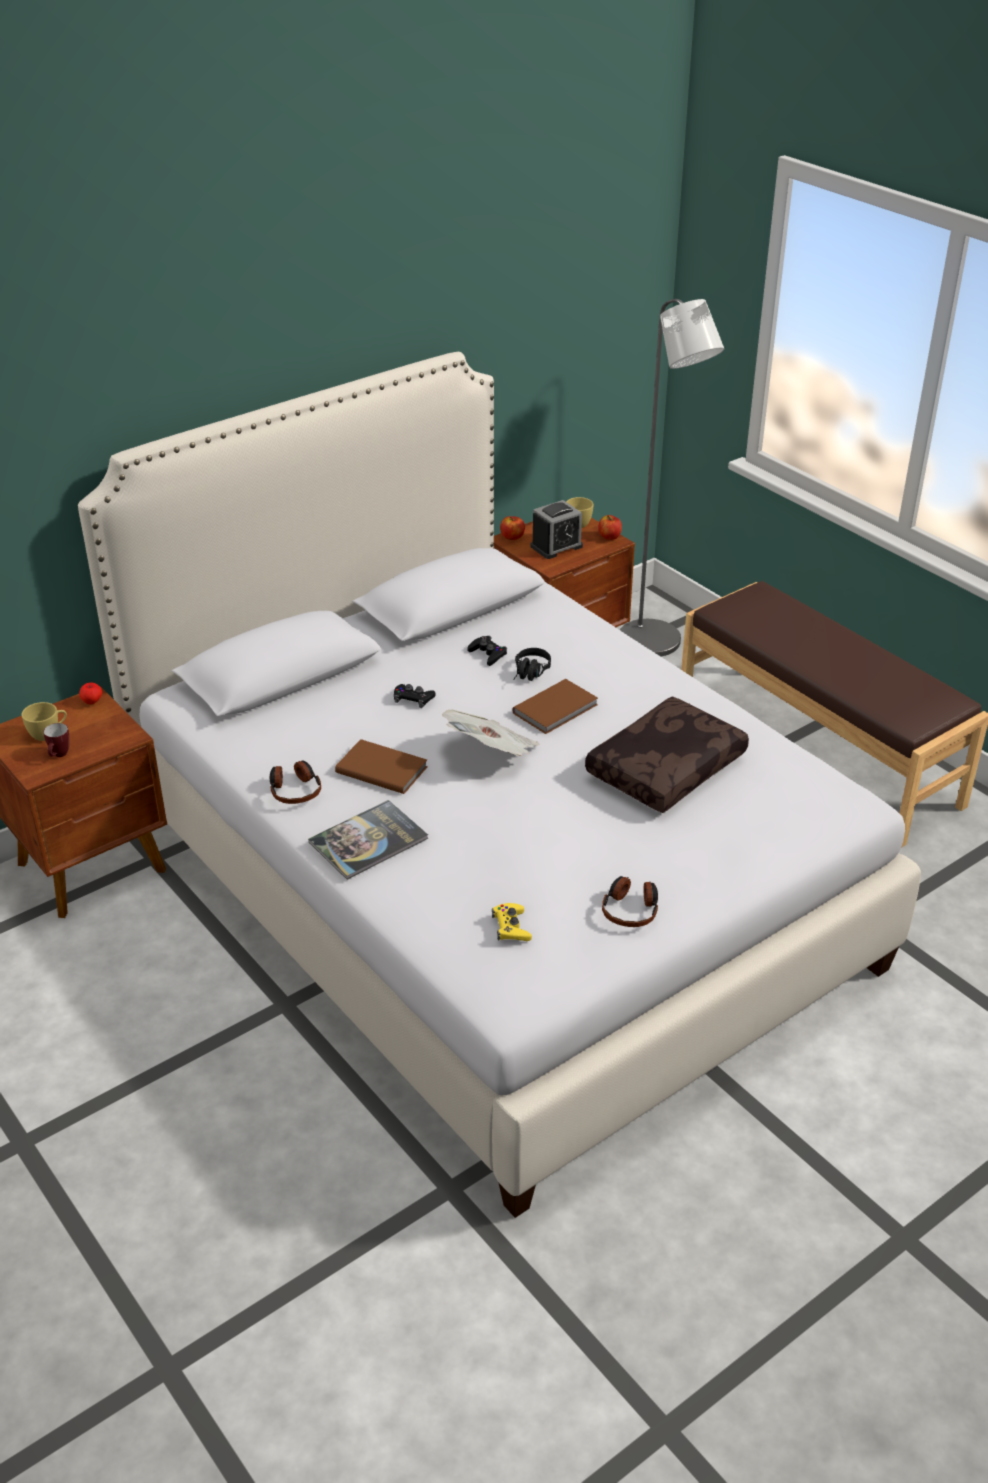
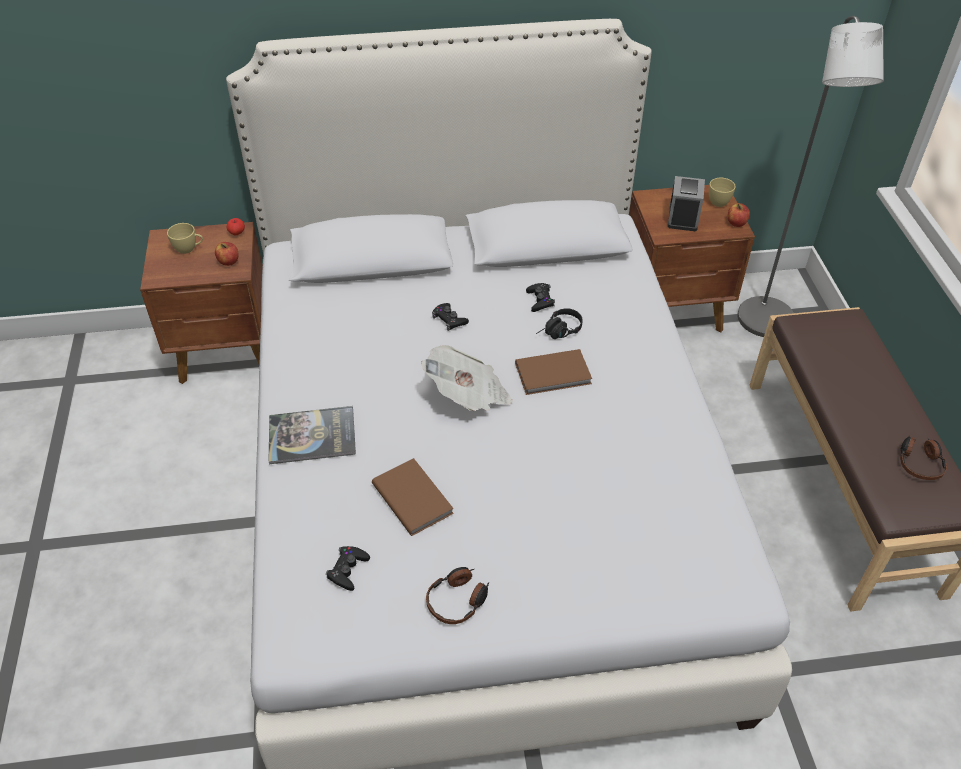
camera: 30 degrees right, 10 degrees up
mug [43,723,69,757] -> none
headphones [270,760,321,804] -> headphones moved to [900,436,947,480]
brown book [335,739,428,794] -> brown book moved to [372,458,454,536]
yellow game controller [492,903,532,941] -> black game controller [326,546,370,591]
apple [500,516,525,540] -> apple moved to [215,242,239,266]
alarm clock [531,500,583,559] -> alarm clock turned 75 degrees counterclockwise [668,176,705,231]
brown pillow [585,696,749,813] -> none

